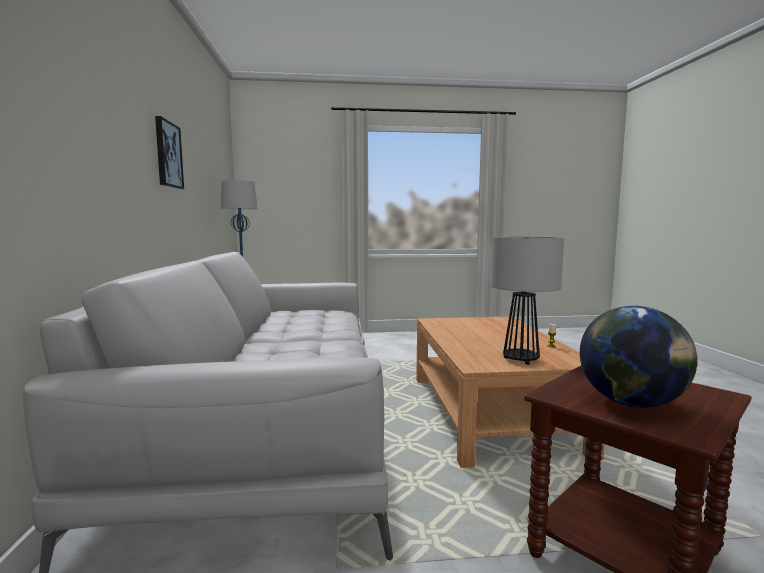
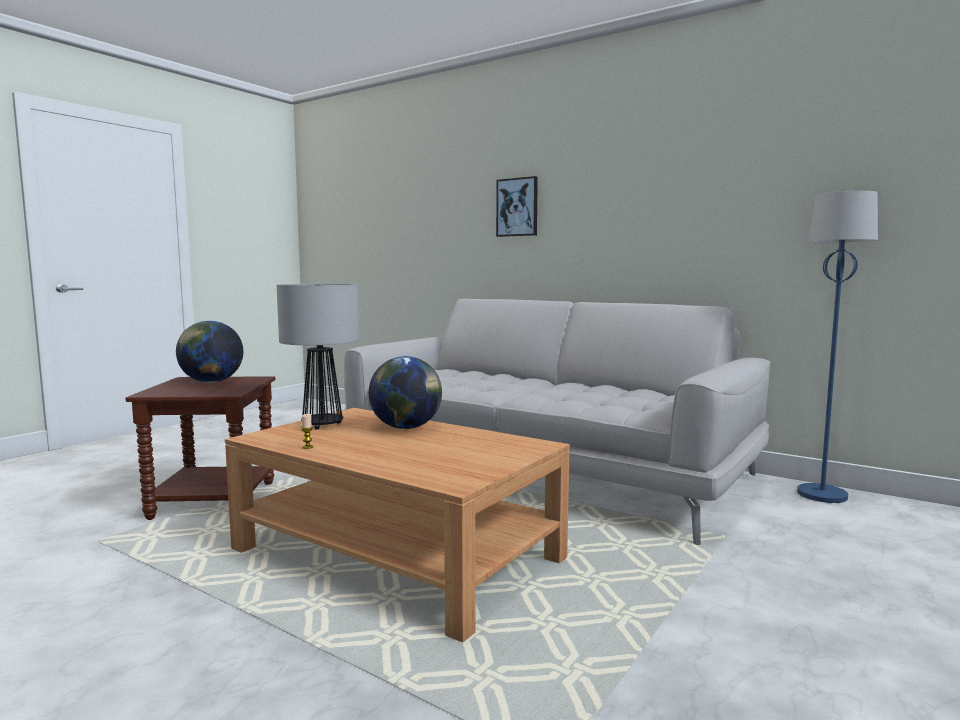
camera: 130 degrees right, 0 degrees up
picture [155,116,184,189] -> picture moved to [496,176,538,237]
none -> globe [369,356,442,429]

